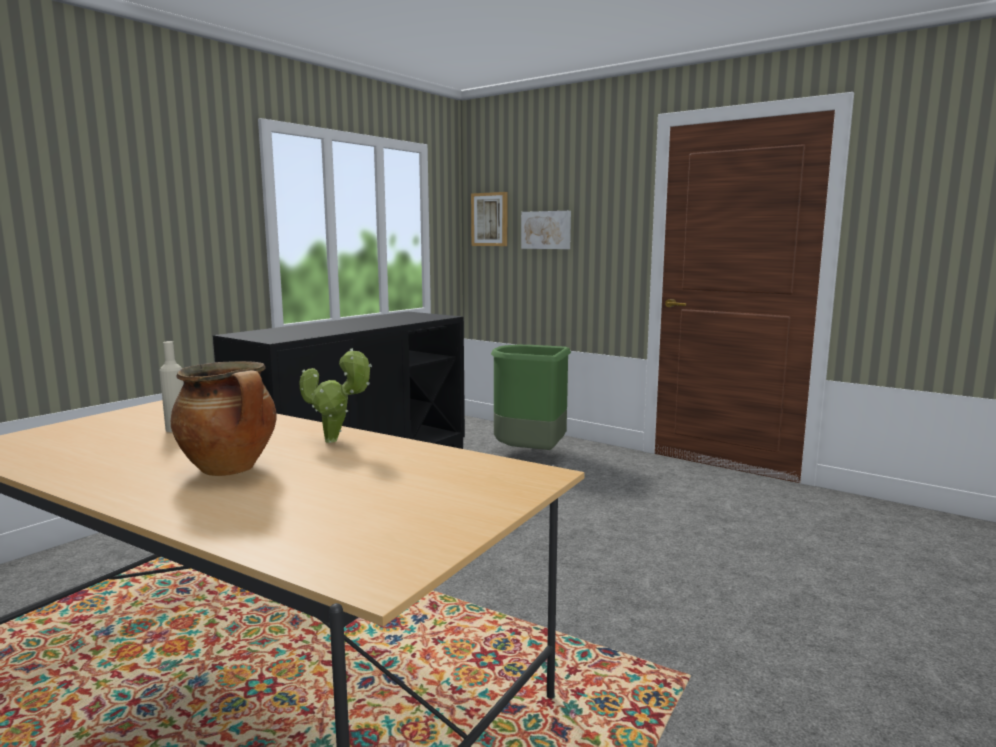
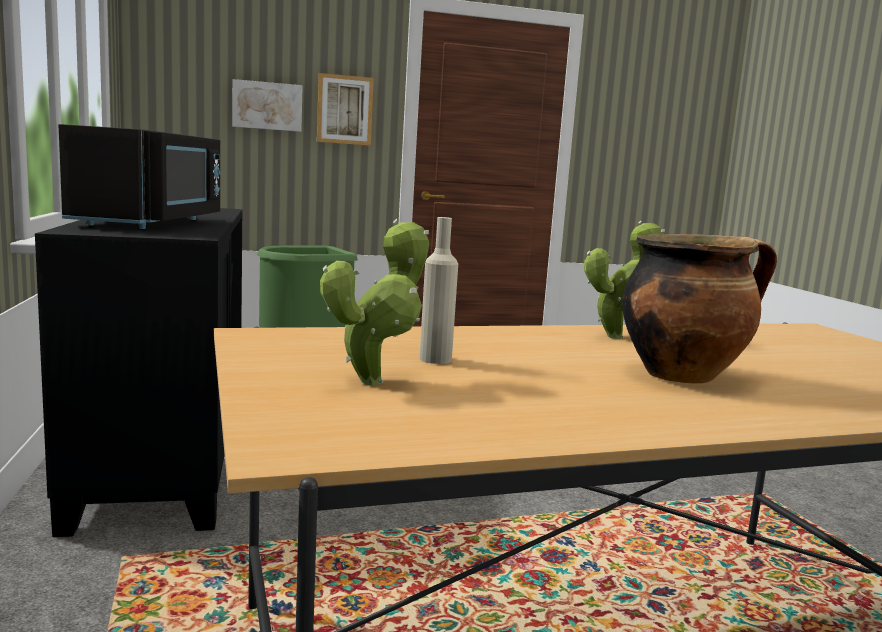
camera: 50 degrees left, 0 degrees up
picture [471,192,507,246] -> picture moved to [317,73,374,146]
none -> black microwave [59,124,221,229]
none -> potted plant [320,219,429,385]

